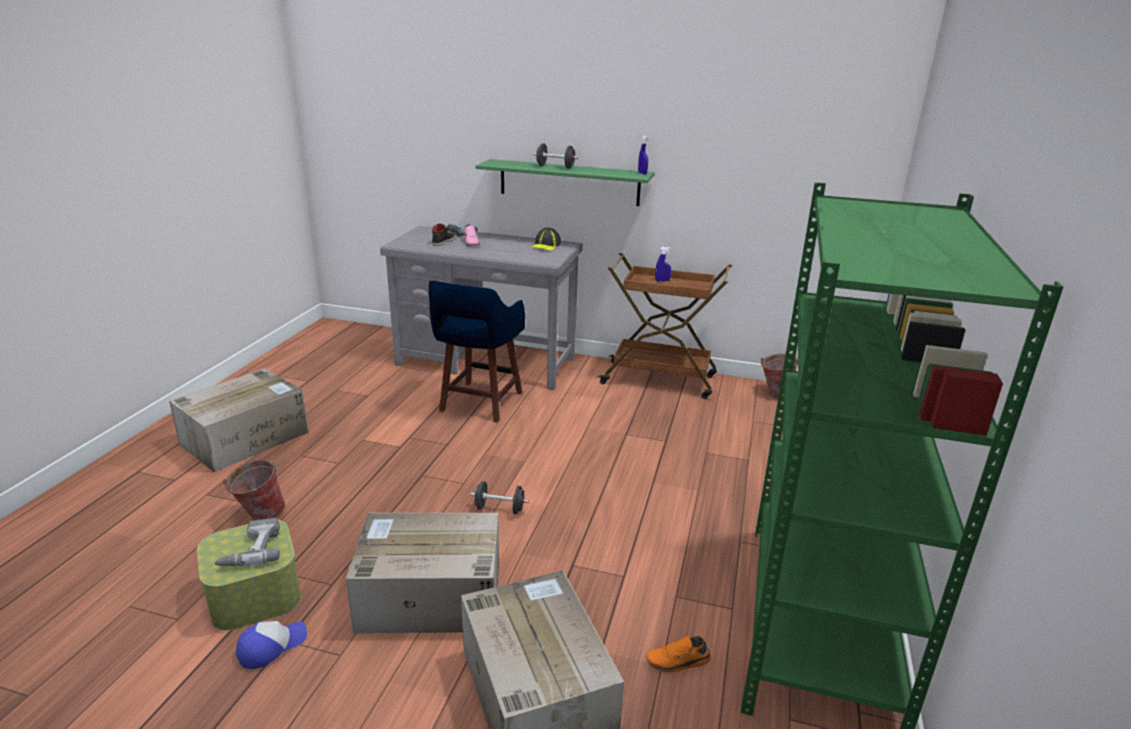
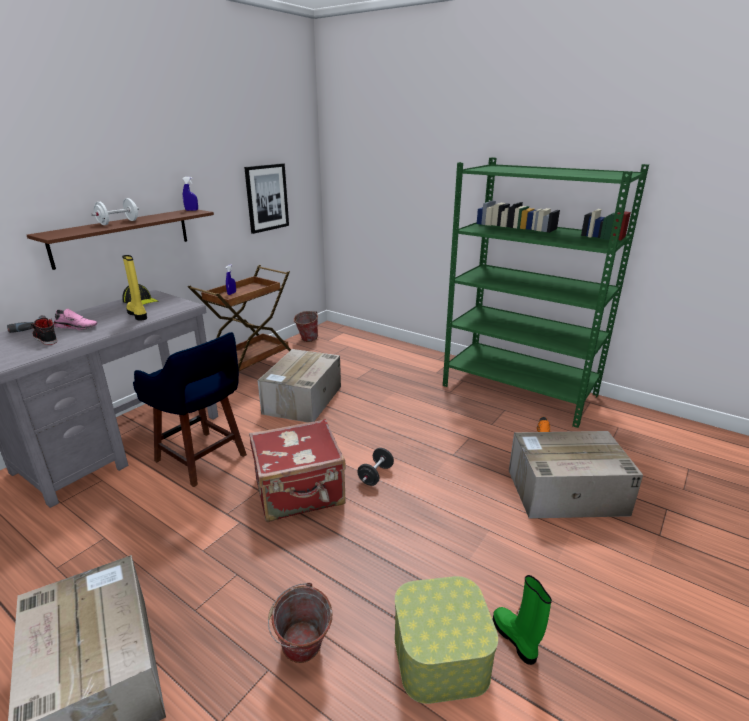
camera: 70 degrees left, 0 degrees up
power drill [214,518,280,566] -> none
cap [236,621,307,669] -> green boot [493,575,552,665]
cardboard box [346,513,499,633] -> cardboard box moved to [257,349,341,423]
green shelf [475,159,655,206] -> brown shelf [27,210,214,270]
black dumbbell [534,143,578,169] -> white dumbbell [92,198,139,225]
none -> yellow boot [122,255,147,321]
none -> picture [244,163,289,234]
none -> red suitcase [249,419,346,522]

